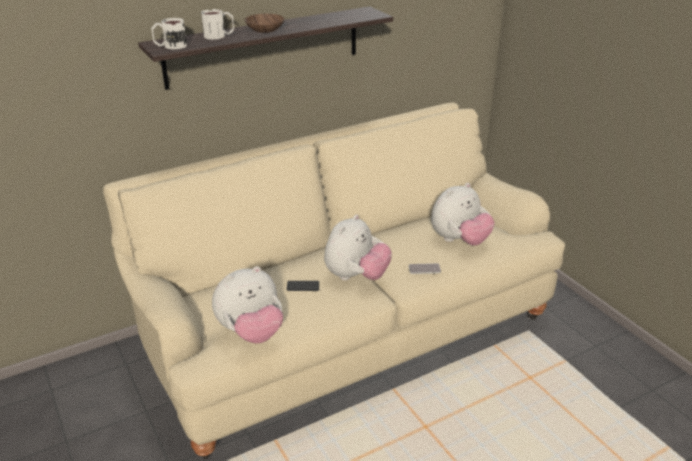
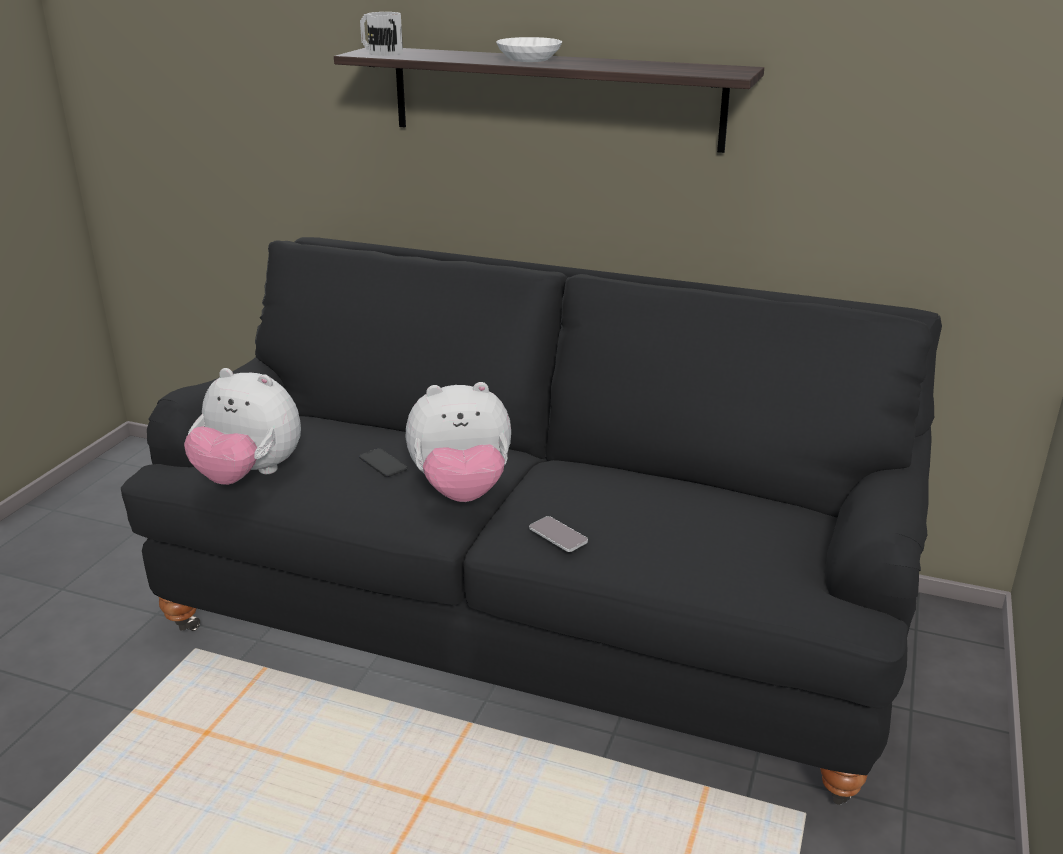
camera: 50 degrees right, 5 degrees down
beige sofa [103,103,565,459] -> black sofa [121,237,942,805]
mug [201,9,234,40] -> none
brown bowl [244,14,285,33] -> white bowl [496,37,562,62]
plush toy [431,183,495,246] -> none

